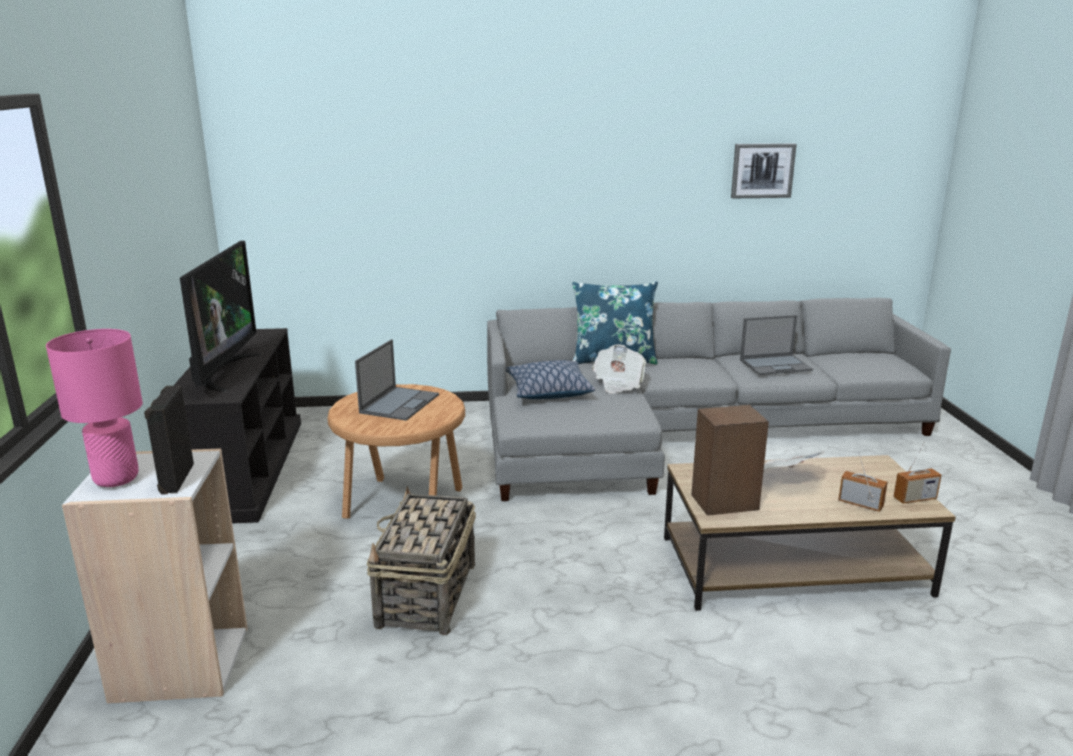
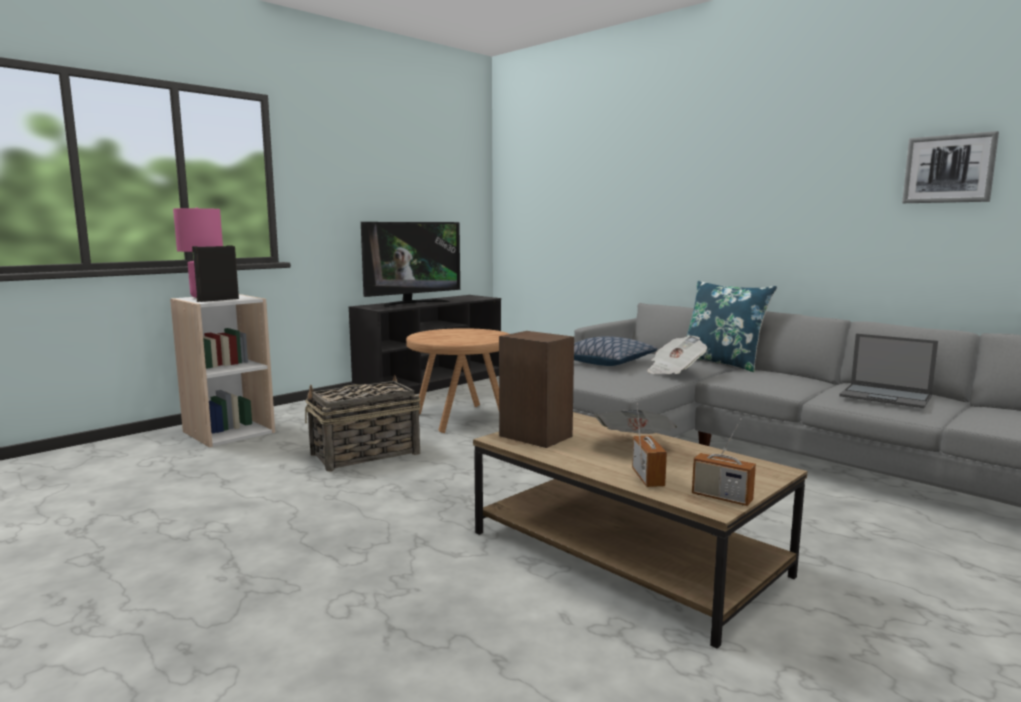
camera: 50 degrees right, 10 degrees down
laptop [355,339,439,421] -> none

